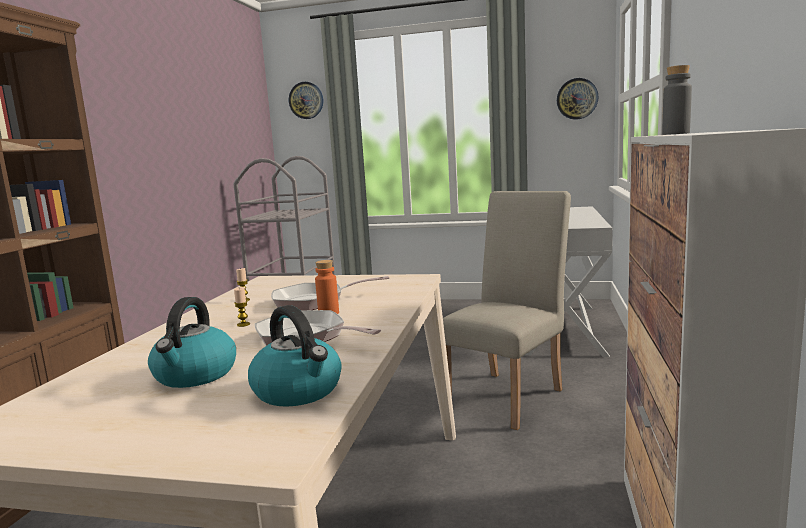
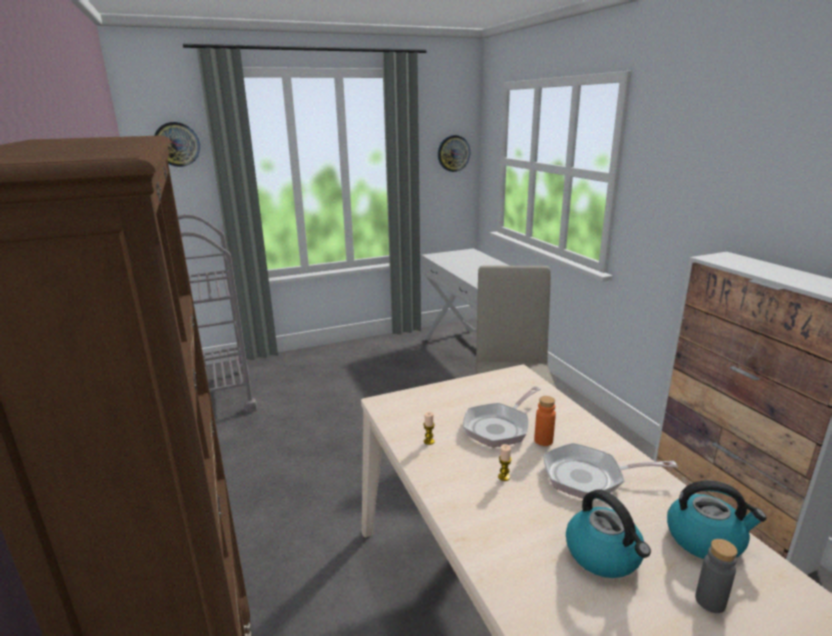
camera: 35 degrees left, 10 degrees up
grey bottle [662,65,692,135] -> grey bottle moved to [695,539,738,613]

